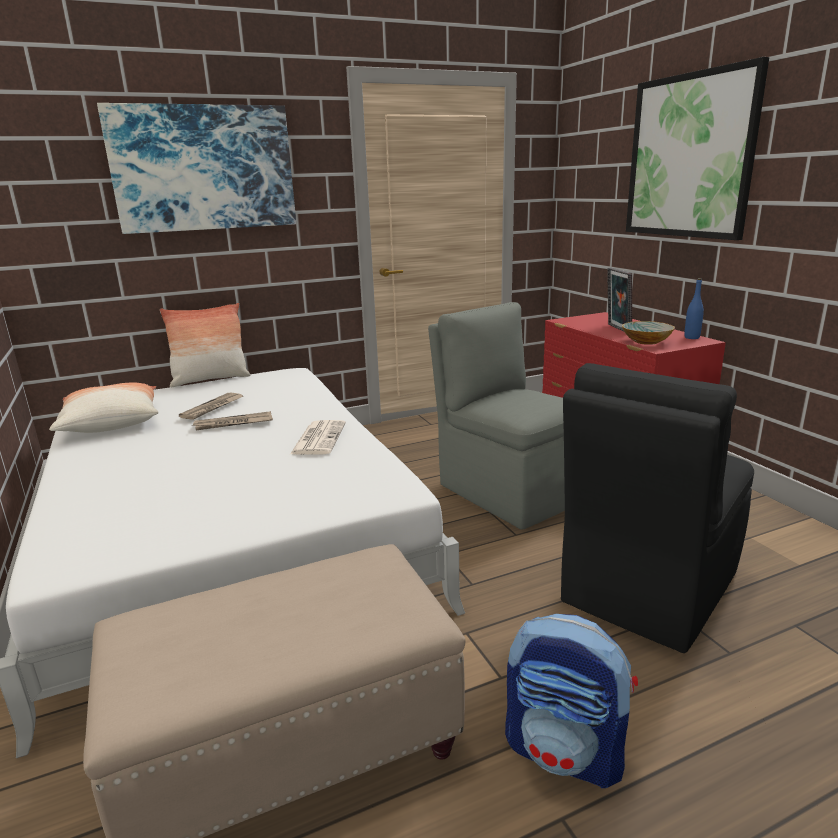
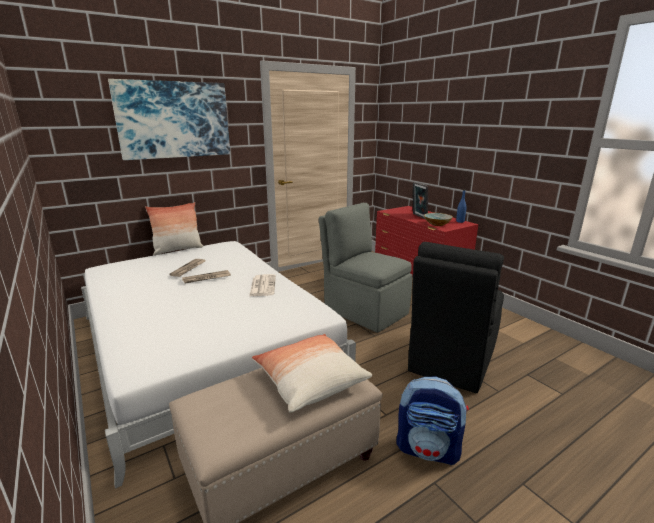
camera: 10 degrees left, 0 degrees up
pillow [49,383,159,433] -> pillow moved to [252,334,372,413]
picture [626,57,769,240] -> none

